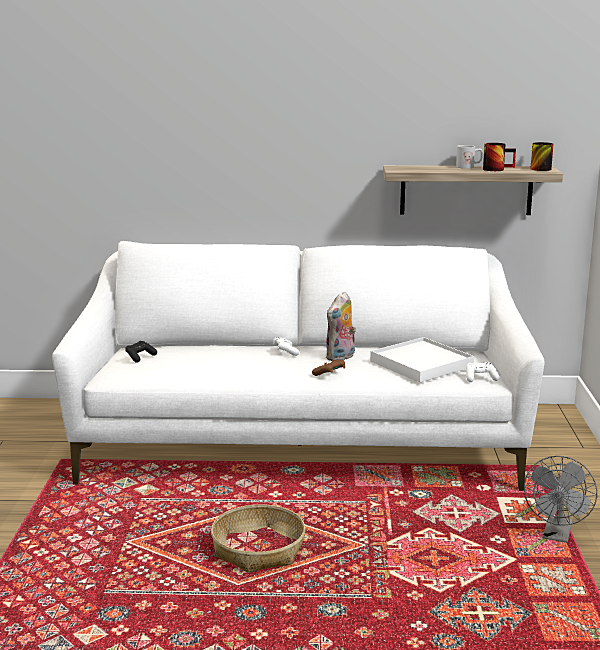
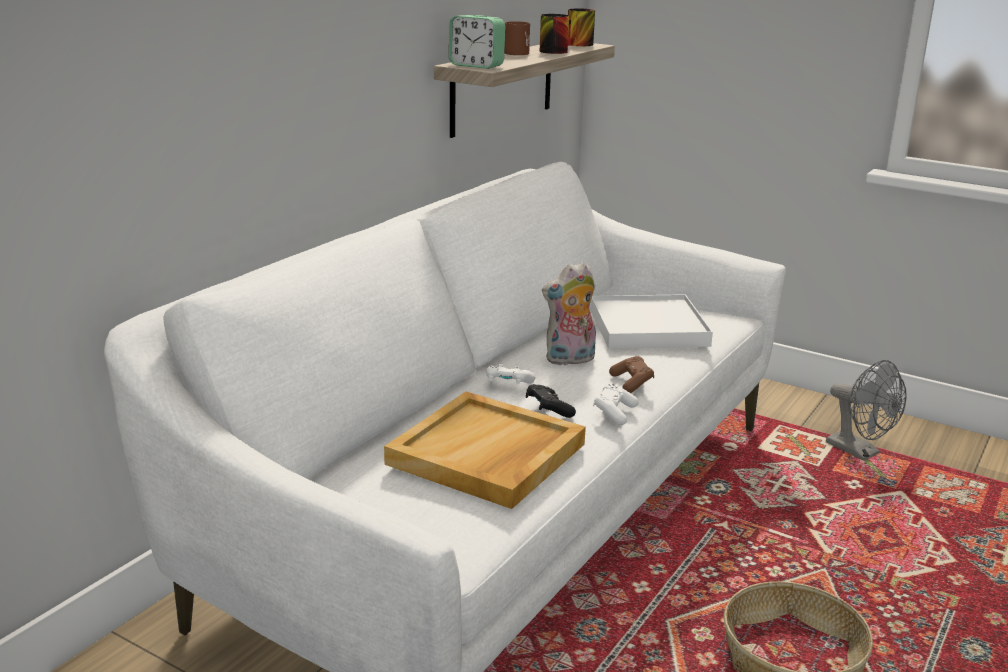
camera: 60 degrees left, 5 degrees up
black game controller [125,341,157,363] -> black game controller moved to [526,384,576,418]
plush toy [326,291,356,361] -> plush toy turned 90 degrees clockwise [542,262,596,366]
white mug [456,145,483,169] -> brown mug [504,21,530,55]
white game controller [466,362,499,382] -> white game controller moved to [593,384,638,425]
none -> beige tray [384,392,586,509]
none -> alarm clock [449,15,505,69]

